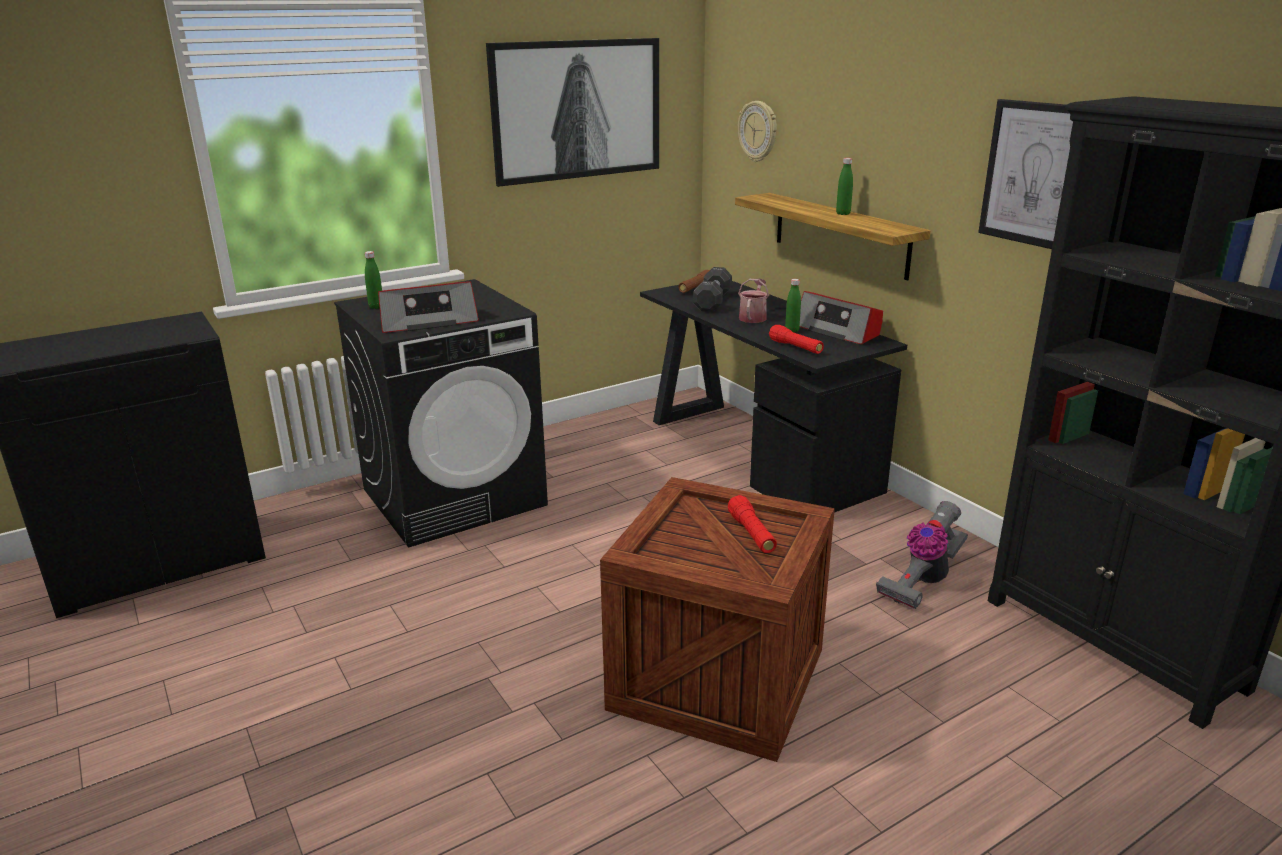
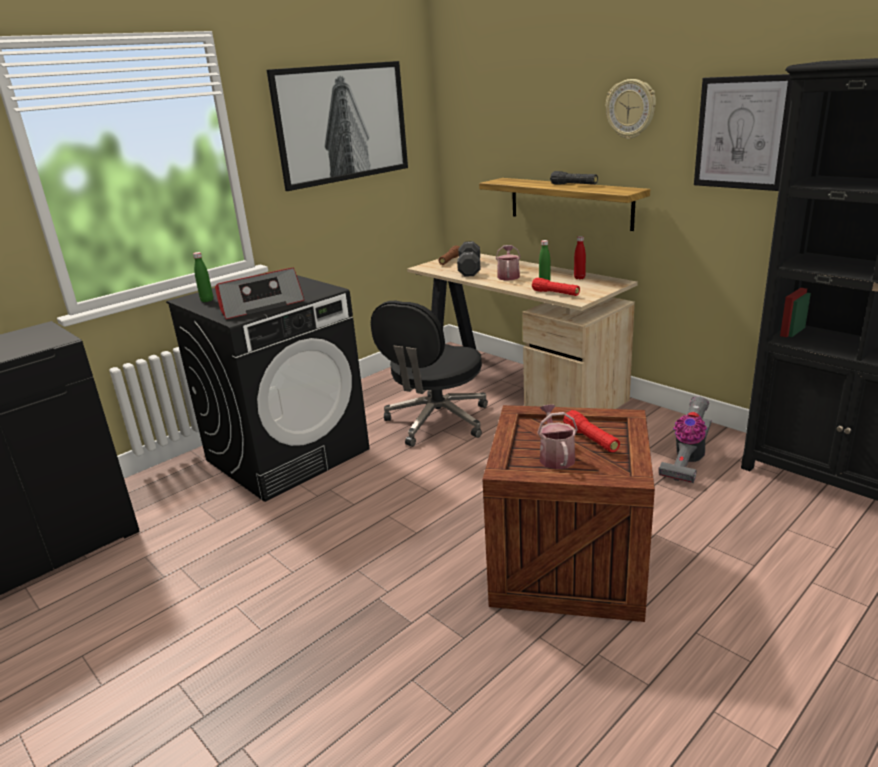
camera: 10 degrees left, 0 degrees up
black desk [640,281,907,513] -> beige desk [407,254,638,409]
wall clock [738,101,777,162] -> wall clock moved to [606,79,656,139]
radio [800,291,883,345] -> red bottle [574,236,586,279]
green bottle [836,158,853,215] -> black flashlight [550,171,598,185]
none -> black office chair [371,301,488,447]
none -> watering can [537,405,578,469]

